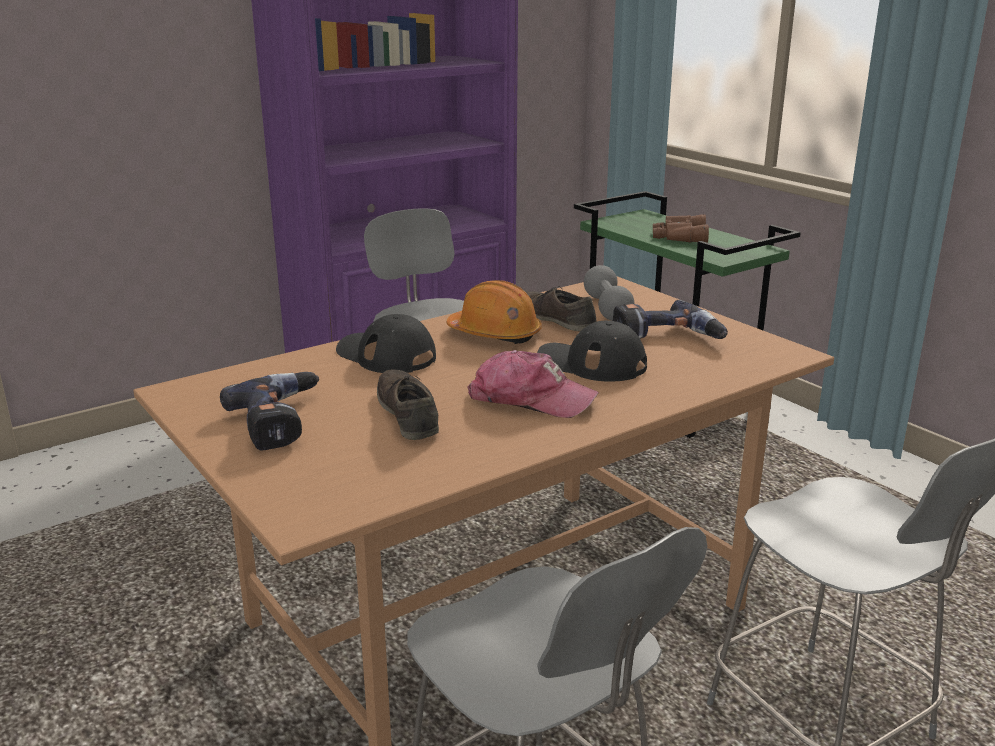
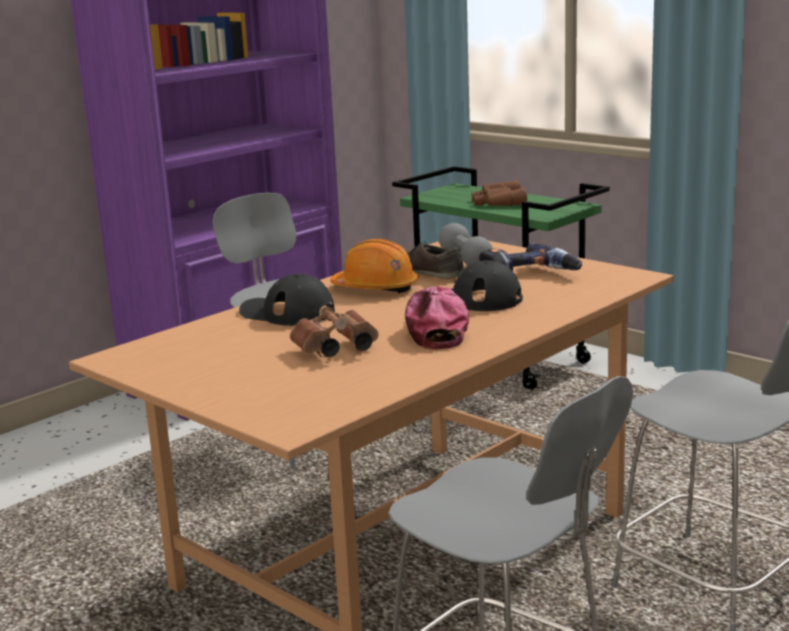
camera: 10 degrees left, 5 degrees down
power drill [220,372,319,450] -> none
brown shoe [377,369,439,440] -> brown binoculars [290,306,379,357]
cap [468,350,599,418] -> cap turned 105 degrees counterclockwise [405,287,470,350]

